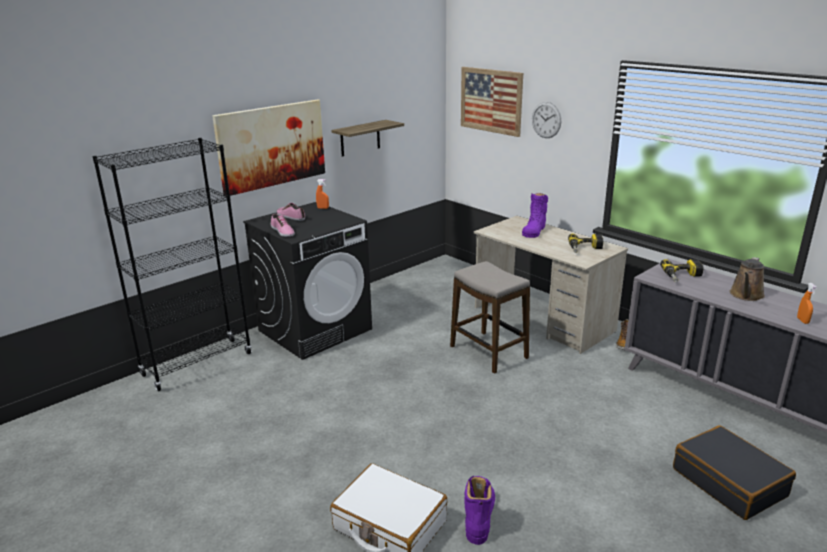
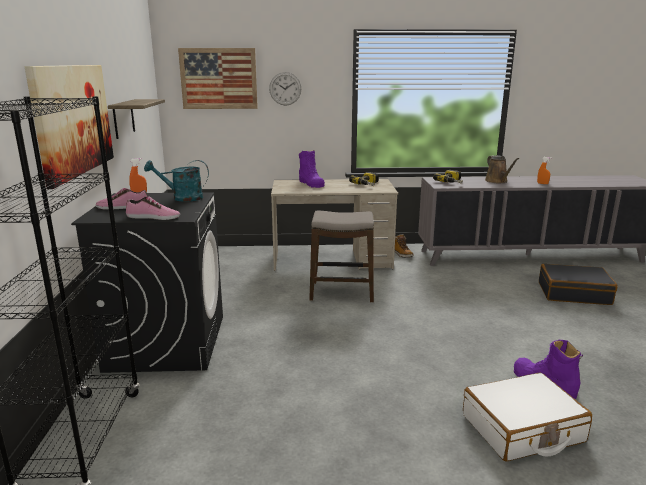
camera: 50 degrees left, 5 degrees down
none -> turquoise watering can [144,160,209,202]

